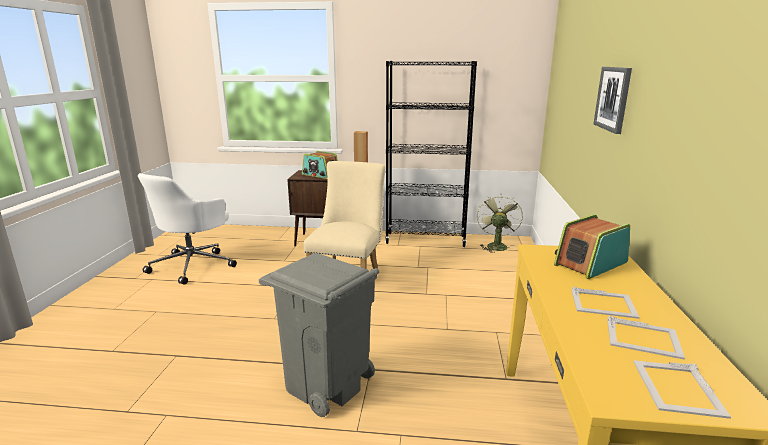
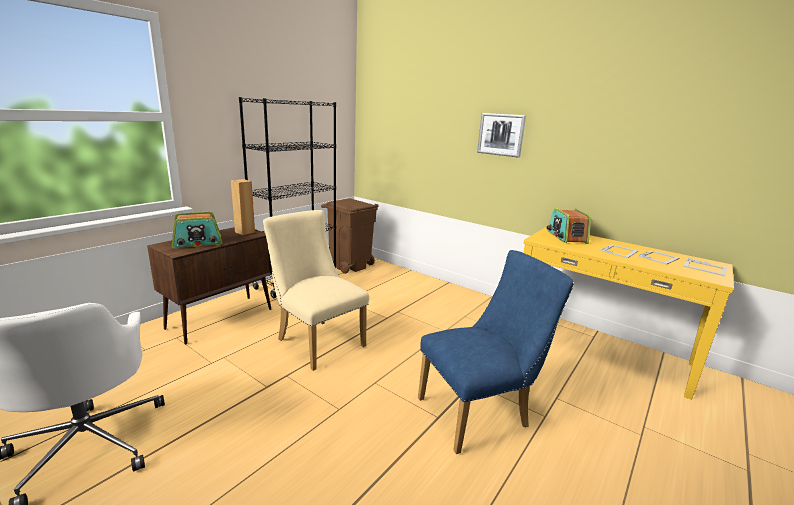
camera: 60 degrees left, 0 degrees up
grey trash can [259,253,379,417] -> blue chair [418,250,574,454]
green fan [477,194,523,253] -> brown trash can [321,198,378,274]

